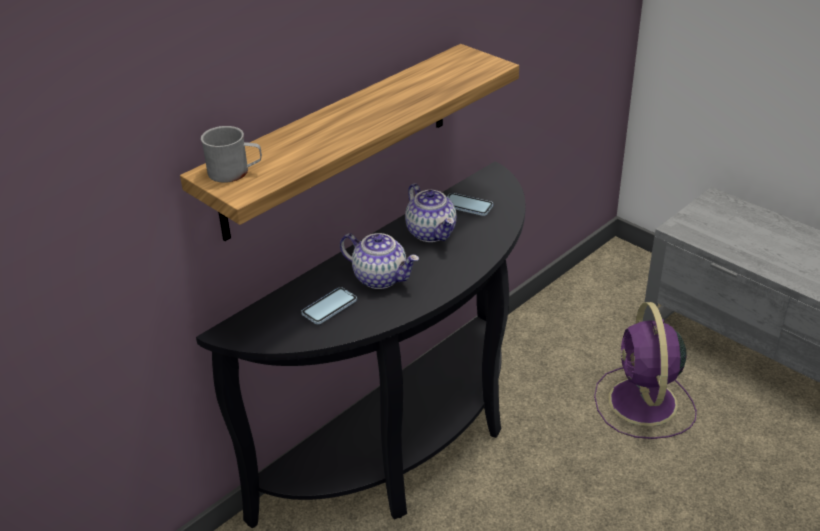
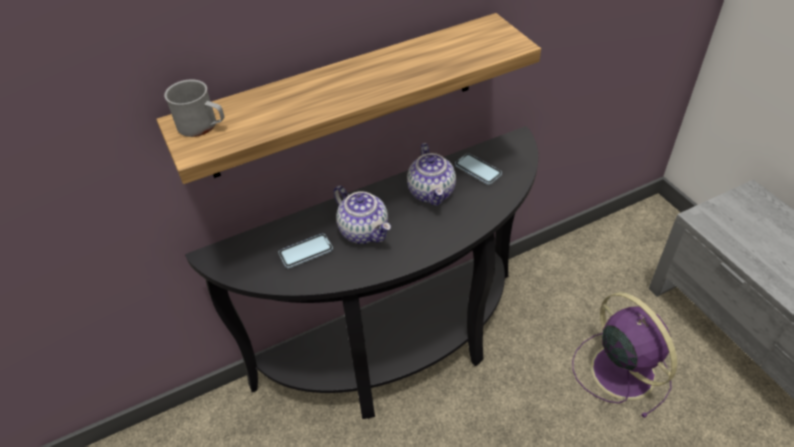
camera: 20 degrees right, 10 degrees up
purple fan [594,302,697,439] -> purple fan turned 135 degrees clockwise [572,292,677,418]

